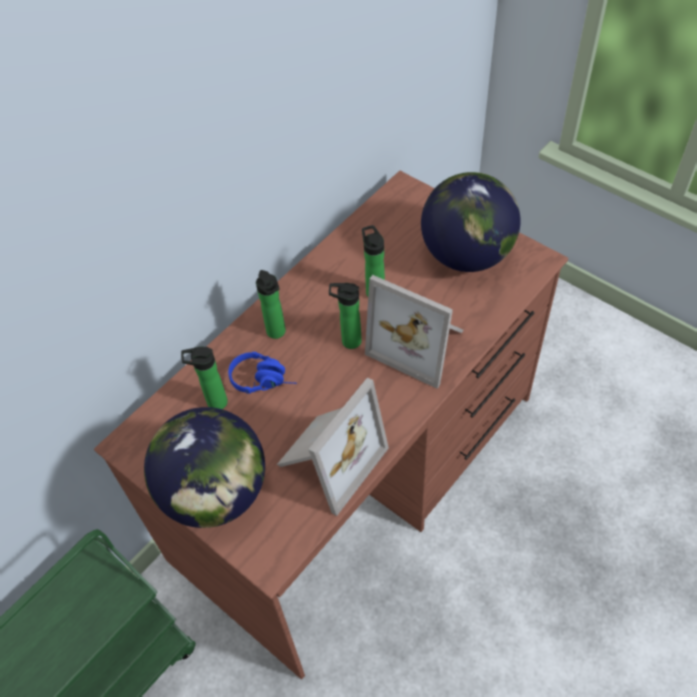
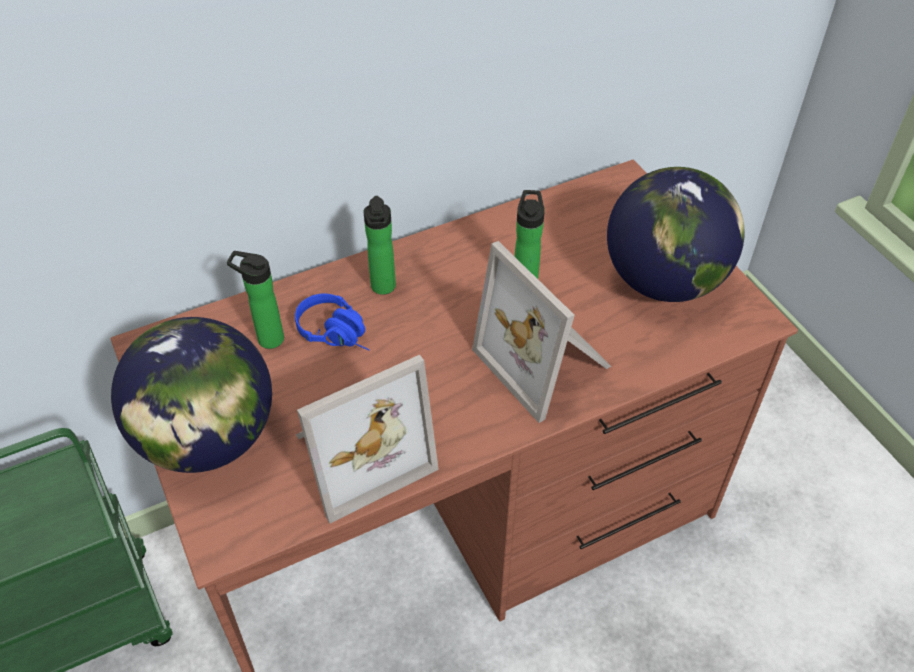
camera: 20 degrees right, 5 degrees down
bottle [329,283,362,349] -> none

